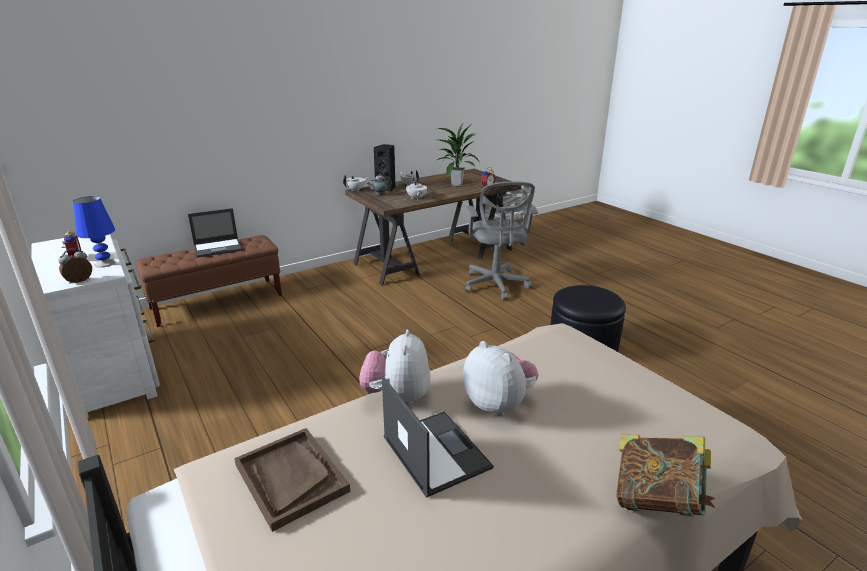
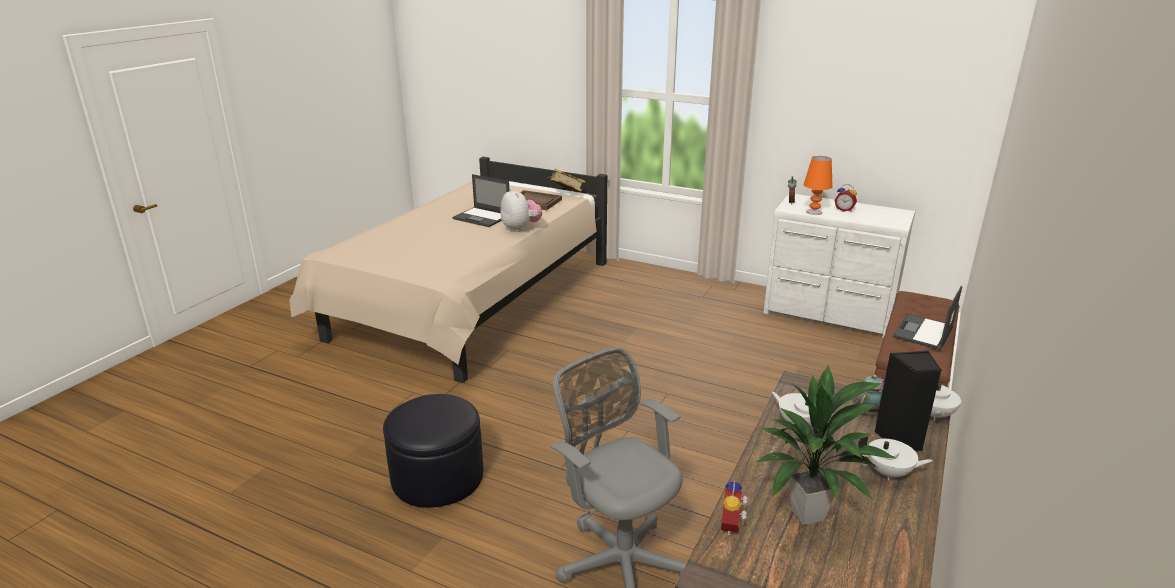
camera: 150 degrees right, 0 degrees up
blue table lamp [73,196,116,268] -> orange table lamp [804,156,833,215]
plush toy [463,341,538,416] -> none
book [616,434,715,516] -> book moved to [548,169,585,192]

